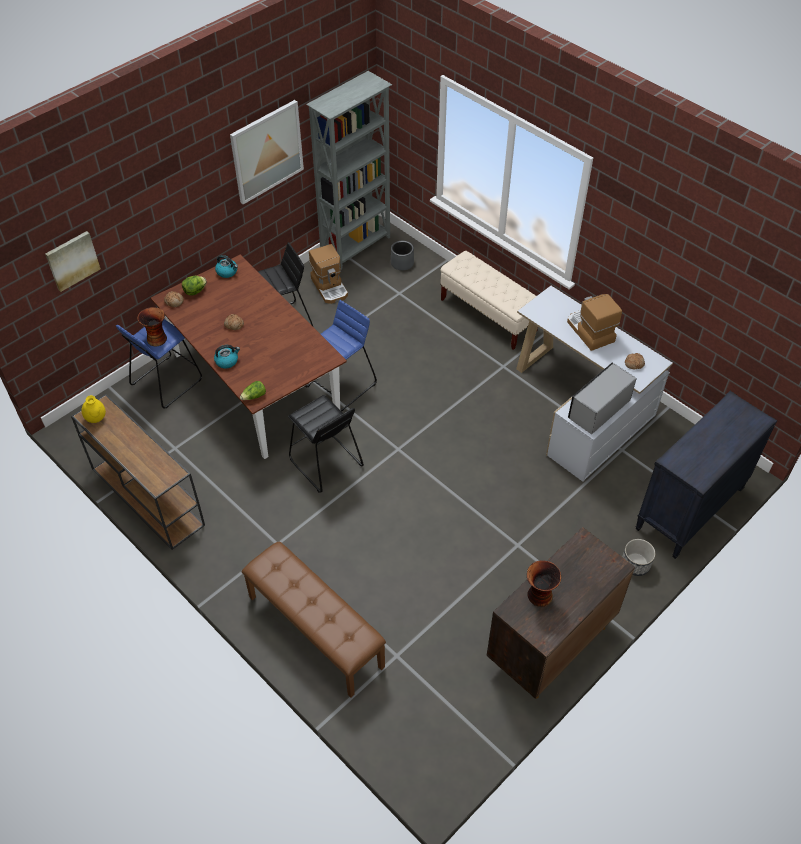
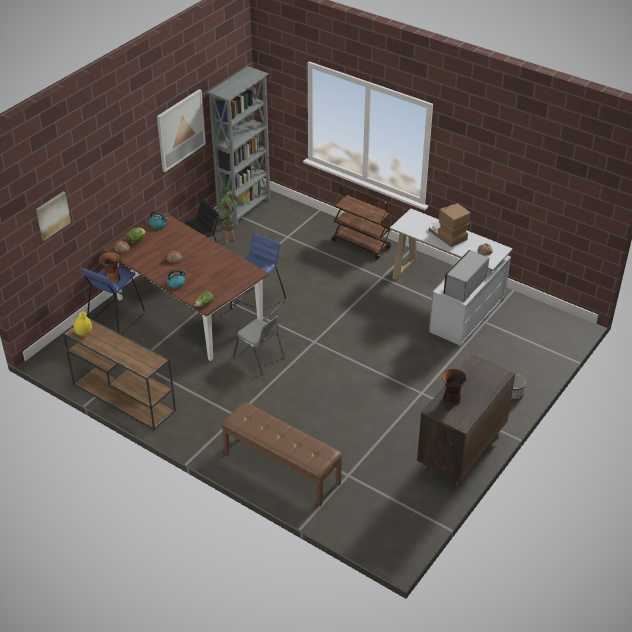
camera: 10 degrees left, 10 degrees down
black stool [288,395,364,493] -> grey chair [233,316,285,375]
coffee machine [309,244,348,304] -> potted plant [215,187,251,243]
grey planter [391,240,414,270] -> none
beige bench [440,251,538,350] -> brown cart [332,185,392,259]
black dresser [635,391,777,559] -> none

